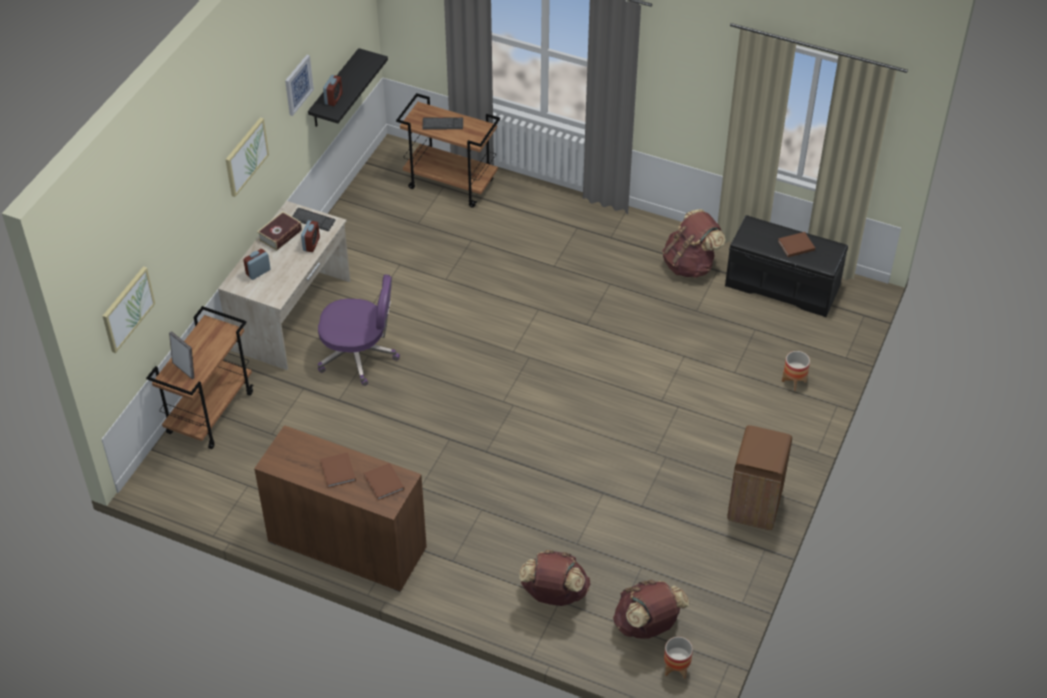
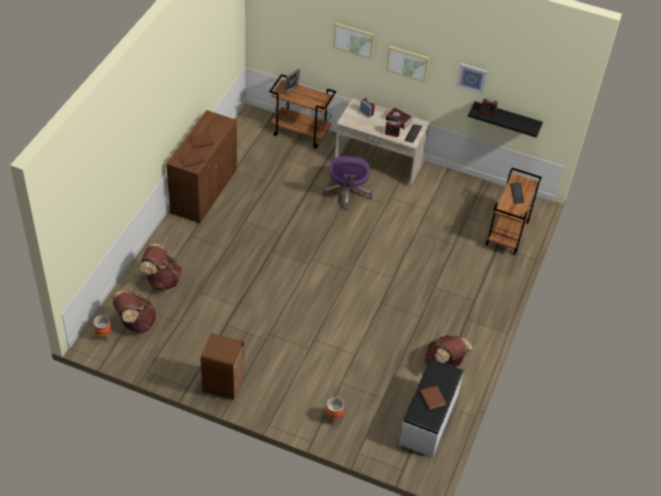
camera: 85 degrees right, 0 degrees up
picture [103,266,155,353] -> picture moved to [333,23,375,59]
black bench [725,215,848,317] -> white bench [399,359,464,457]

